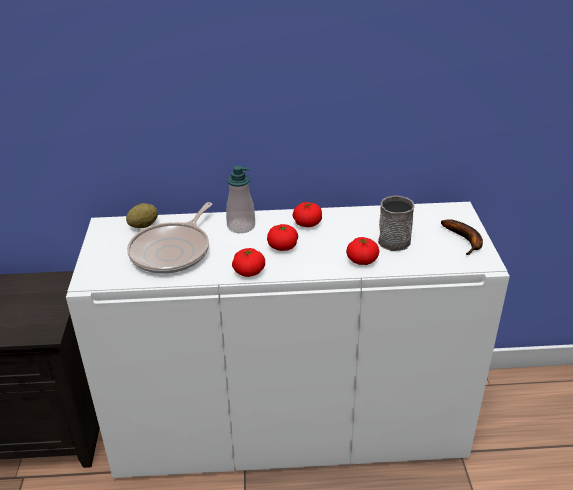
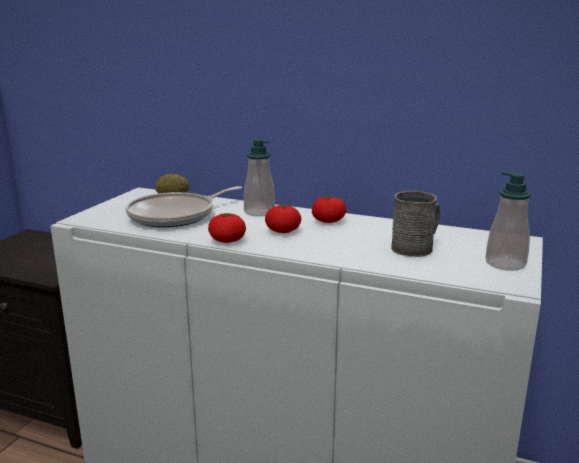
camera: 25 degrees right, 15 degrees down
tomato [346,237,379,265] -> none
banana [441,219,483,255] -> soap dispenser [486,172,532,271]

